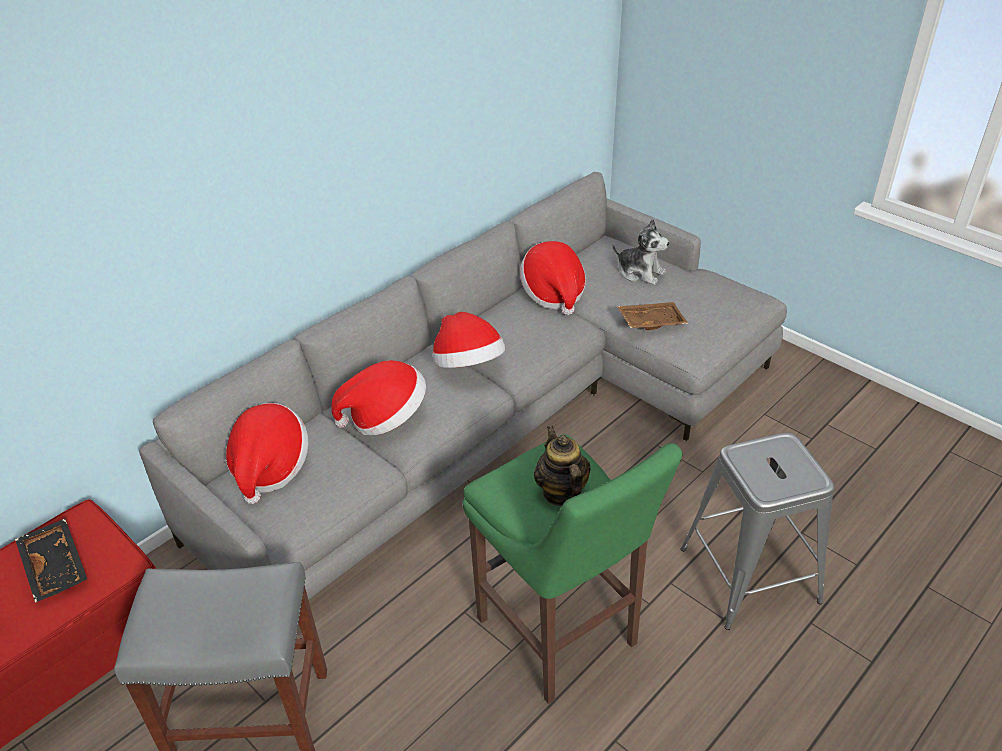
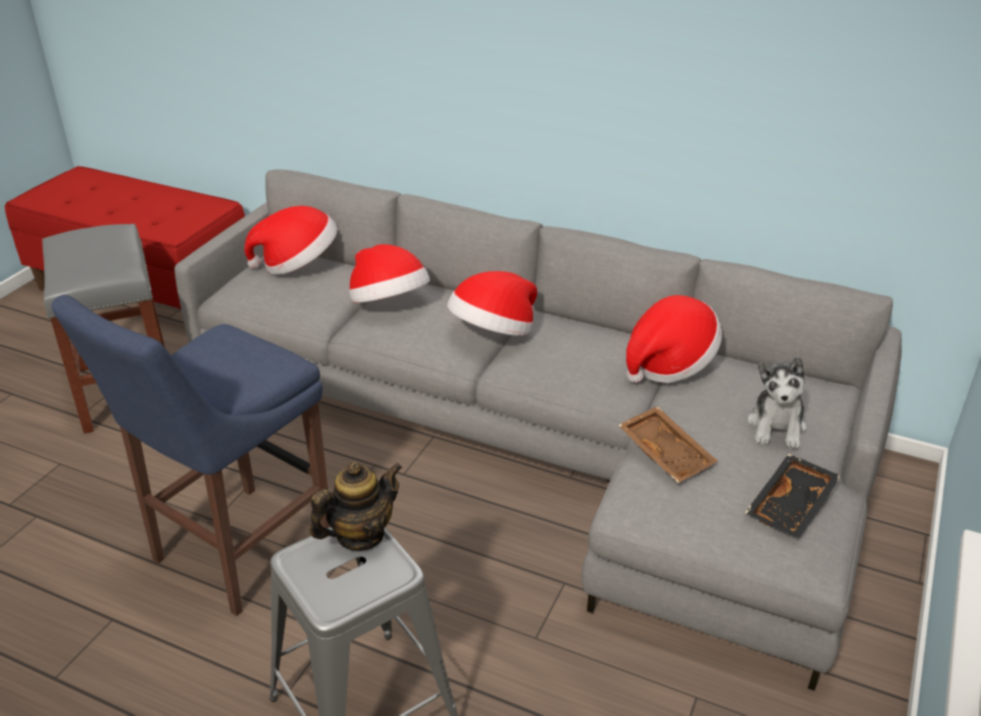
camera: 70 degrees right, 5 degrees down
black tray [15,519,87,603] -> black tray moved to [745,454,841,538]
green stool [462,434,682,704] -> blue stool [52,295,330,616]
teapot [534,425,591,506] -> teapot moved to [309,461,402,551]

